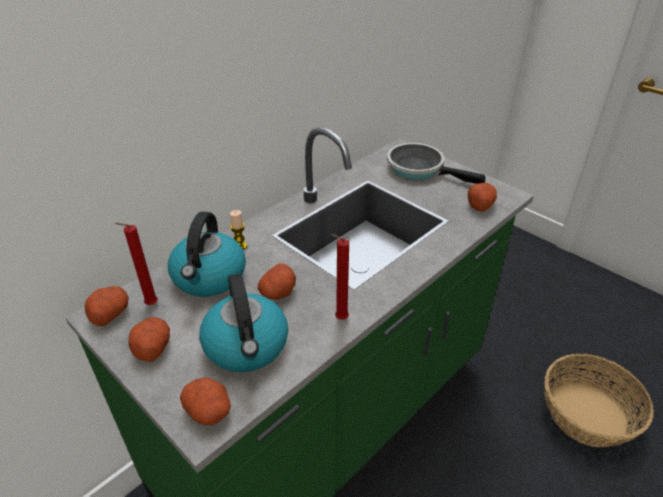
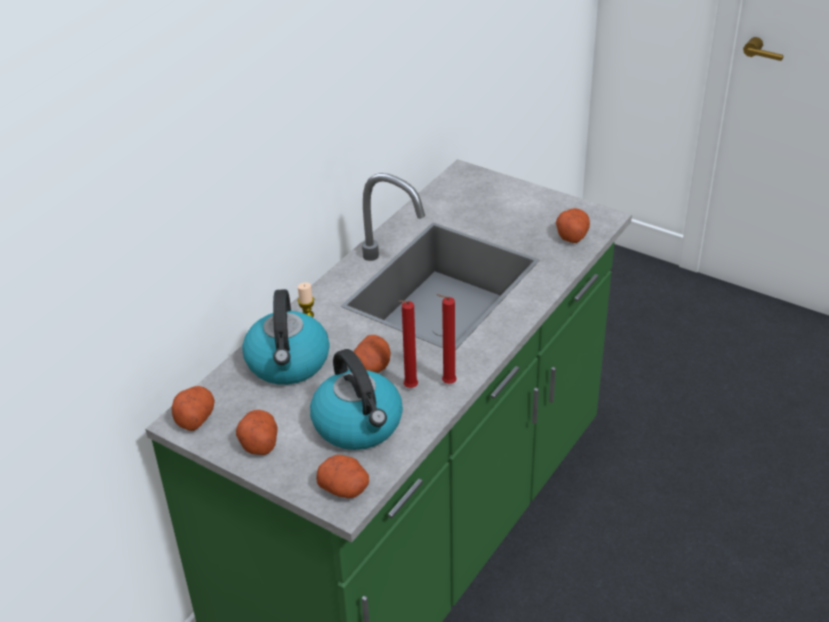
camera: 10 degrees left, 0 degrees up
red candle [115,223,158,305] -> red candle moved to [399,300,418,388]
frying pan [387,143,485,184] -> none
basket [544,354,654,447] -> none

